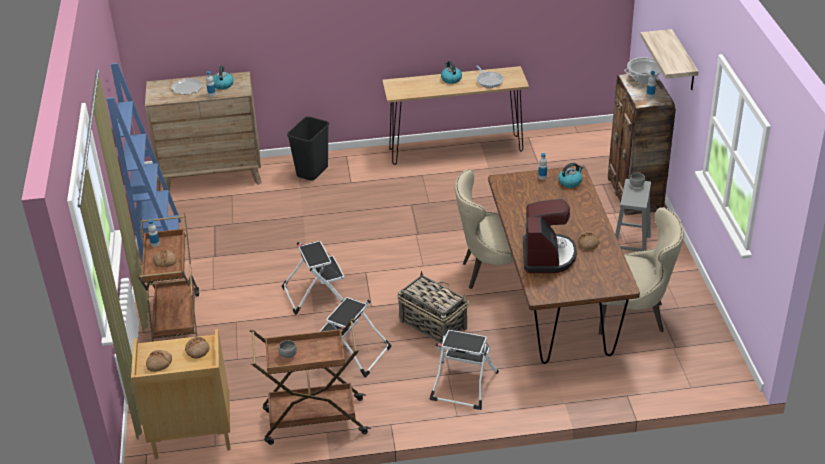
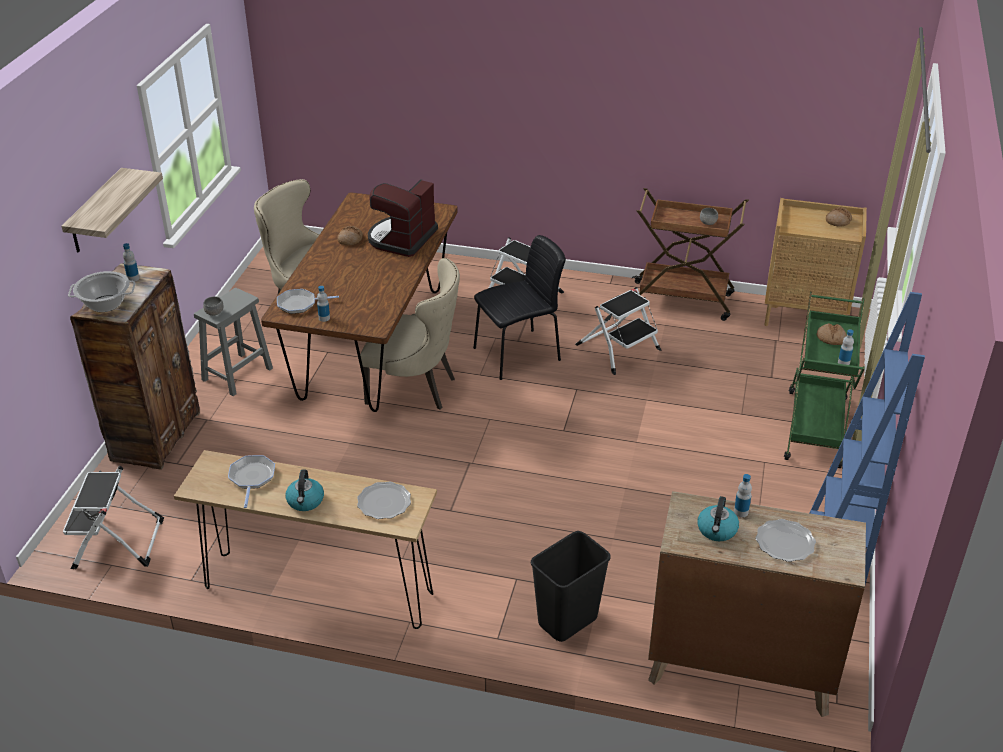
camera: 160 degrees left, 0 degrees up
brown cart [138,213,200,342] -> green cart [784,291,865,468]
bread [185,337,210,359] -> none
step ladder [282,241,344,315] -> step ladder moved to [63,466,164,569]
basket [397,271,469,344] -> black chair [473,235,566,380]
kettle [558,163,584,188] -> frying pan [277,289,339,314]
none -> plate [357,481,411,519]

